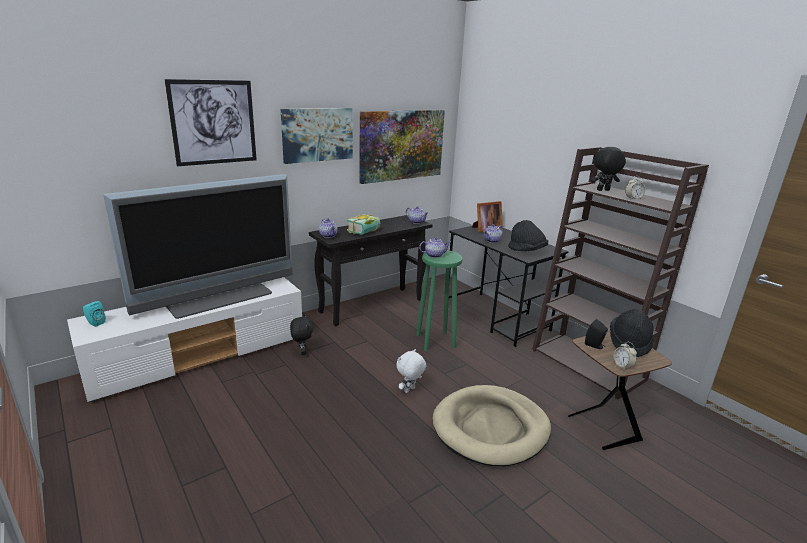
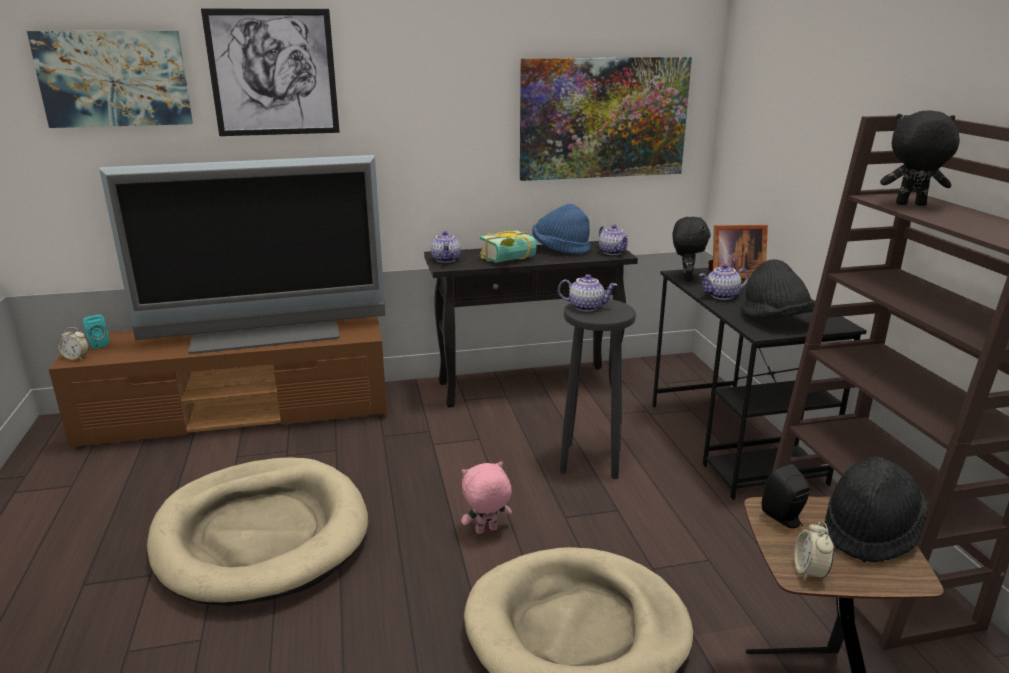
camera: 25 degrees right, 0 degrees up
white tv stand [67,277,302,402] -> brown tv stand [49,316,387,449]
picture [281,108,353,164] -> picture moved to [27,31,193,128]
black plush toy [290,315,313,355] -> black plush toy moved to [673,217,711,281]
white plush toy [396,349,426,393] -> pink plush toy [461,461,512,534]
green stool [416,250,463,351] -> black stool [560,299,636,479]
alarm clock [625,176,646,199] -> alarm clock moved to [58,327,89,360]
none -> beige dog bed [147,457,368,606]
none -> blue hat [532,204,591,254]

